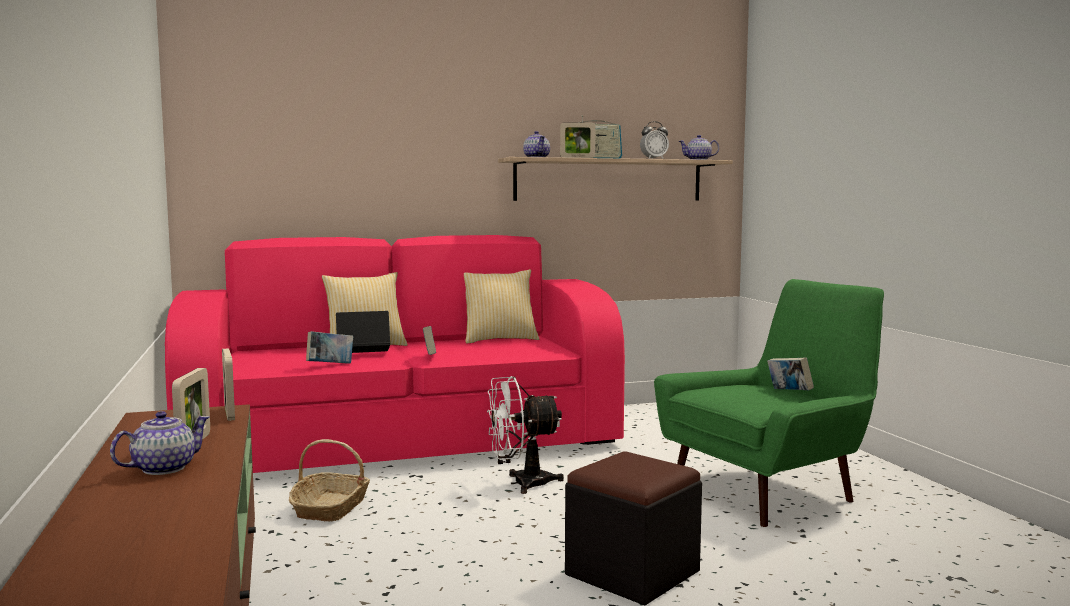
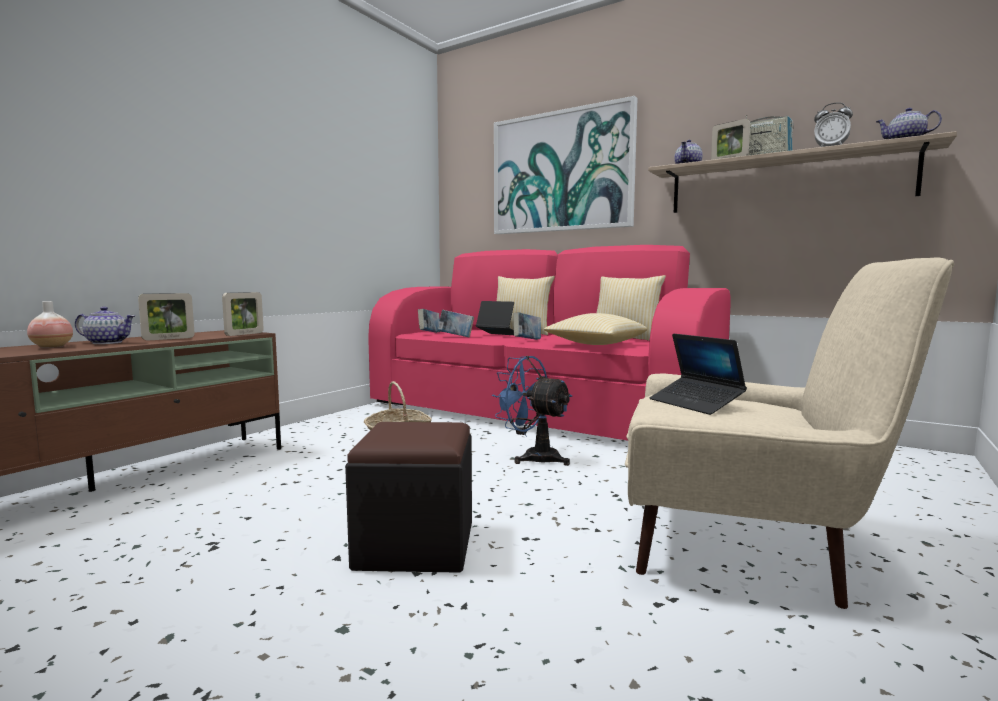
camera: 50 degrees right, 0 degrees up
white fan [487,376,564,494] -> blue fan [492,356,572,466]
green armchair [654,279,884,527] -> beige armchair [625,258,954,609]
book [767,358,814,391] -> book moved to [418,309,440,333]
none -> vase [27,301,73,348]
none -> picture [494,96,637,234]
none -> pillow [544,313,647,345]
none -> laptop [650,333,747,415]

